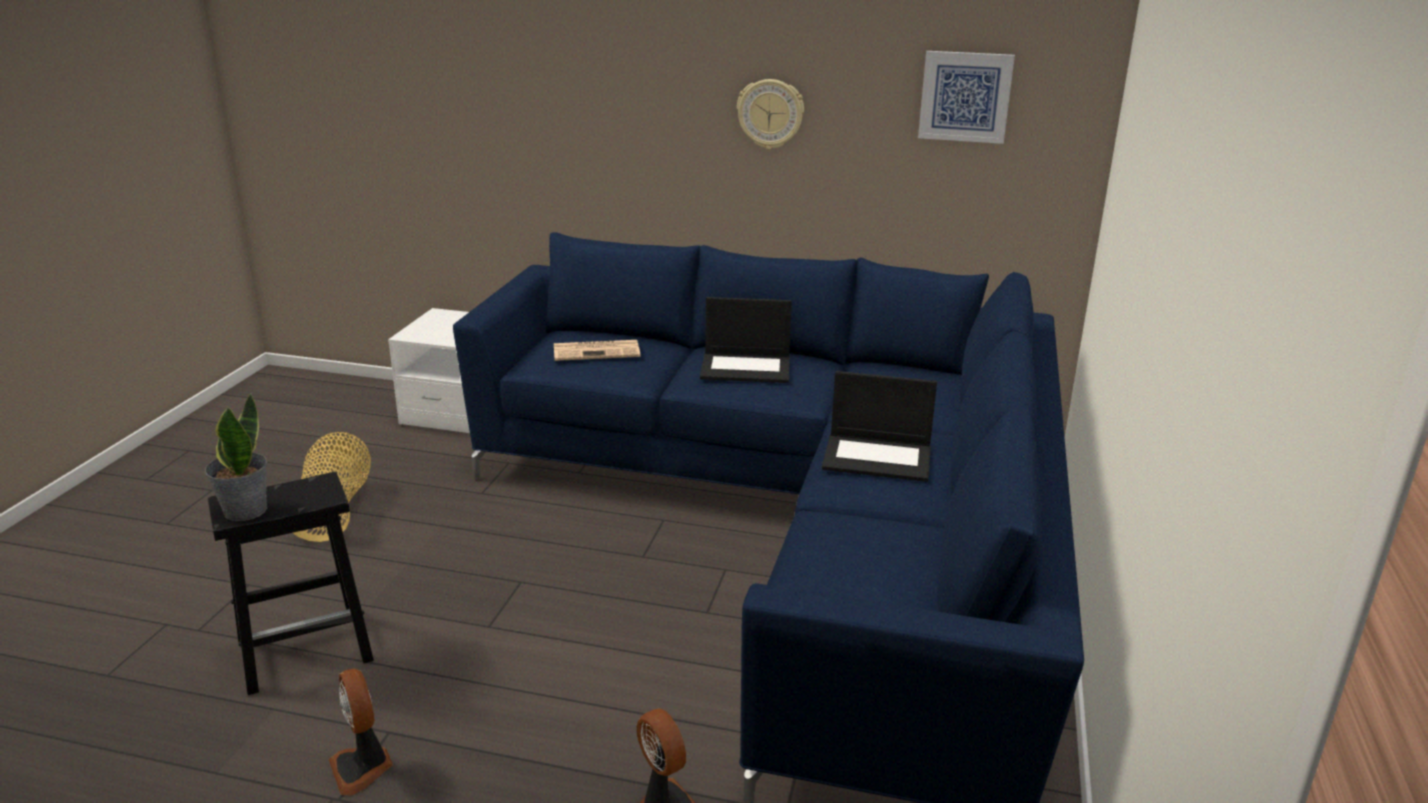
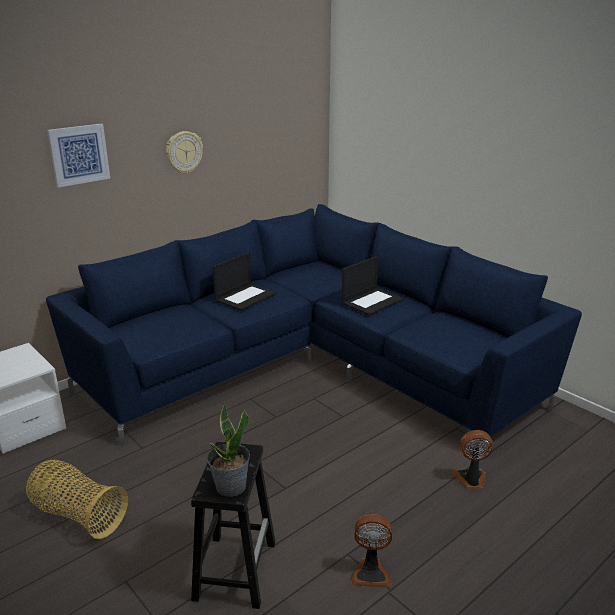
camera: 55 degrees left, 0 degrees up
newspaper [554,340,640,361] -> none
picture [918,51,1015,144] -> picture moved to [47,124,110,187]

